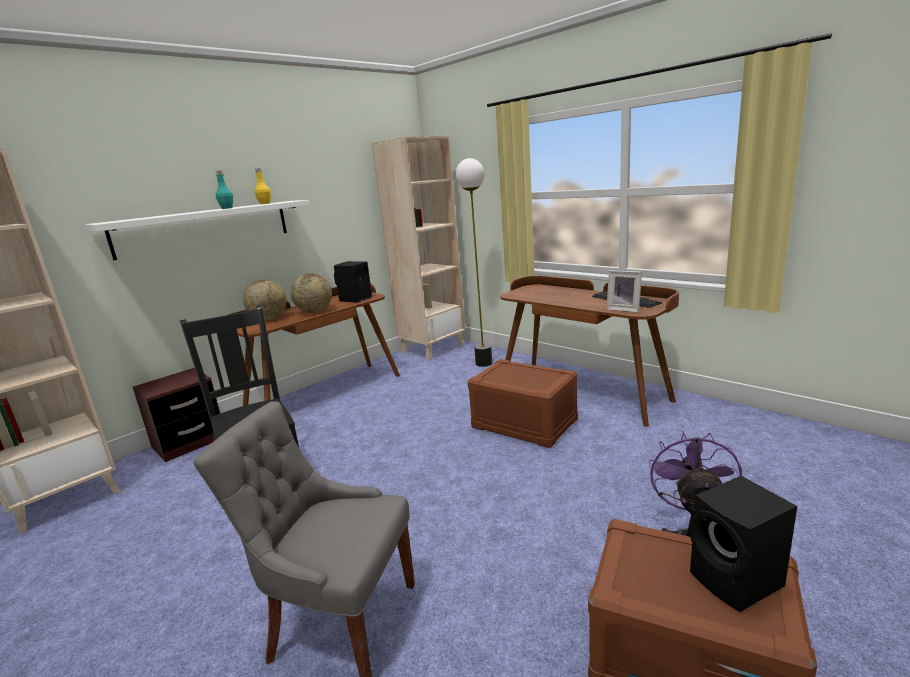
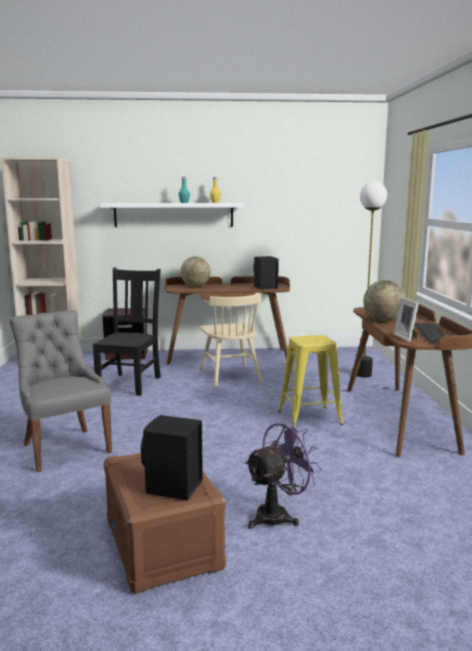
camera: 40 degrees right, 5 degrees down
globe [291,273,332,313] -> globe moved to [363,280,406,322]
beige bookcase [372,135,466,361] -> none
brown storage box [467,359,578,448] -> yellow stool [278,335,344,428]
none -> beige chair [199,294,262,387]

